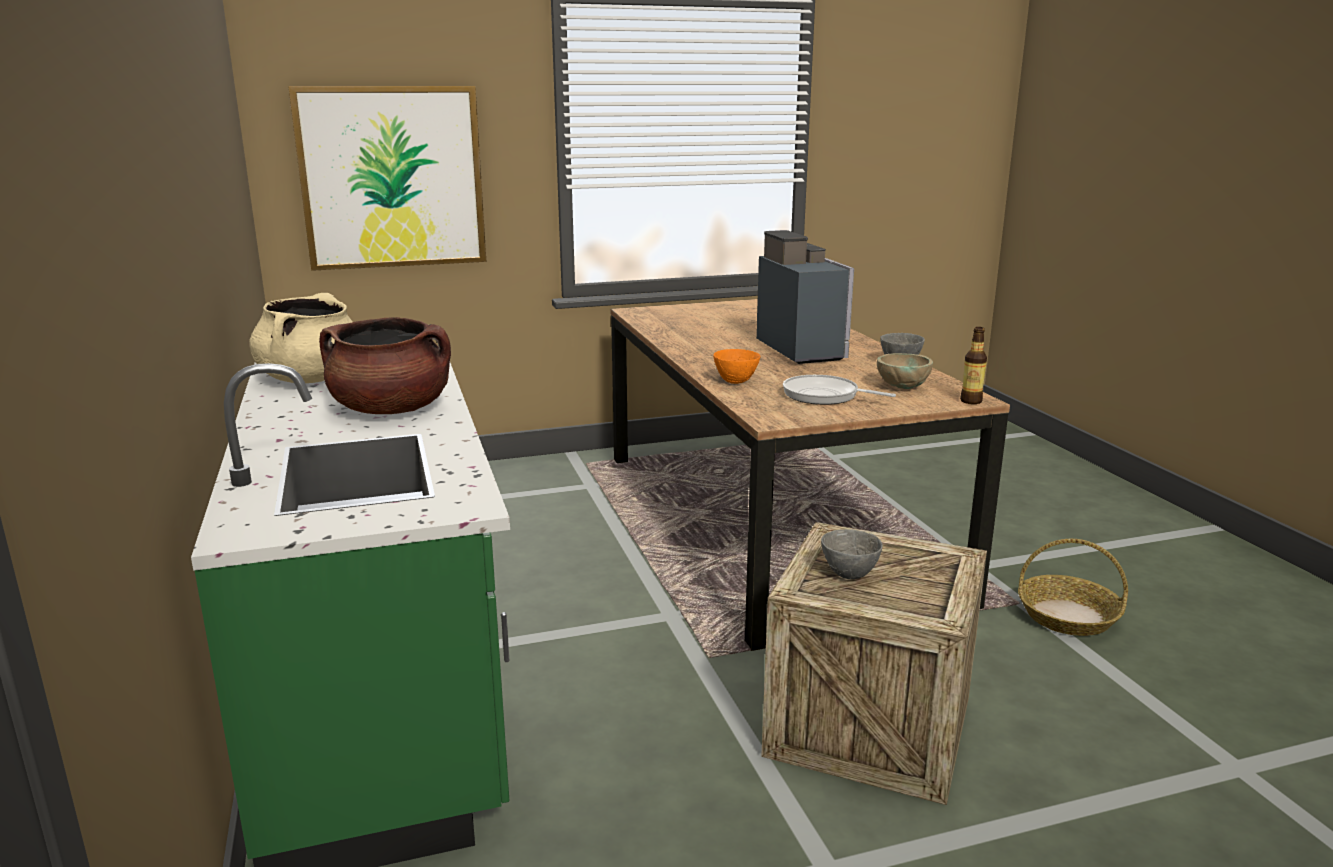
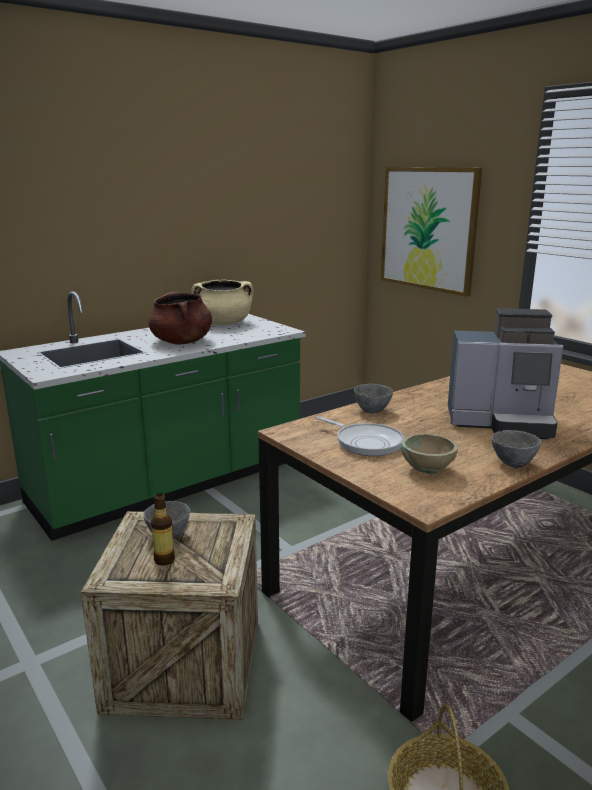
camera: 70 degrees right, 0 degrees up
orange bowl [713,349,761,384] -> grey bowl [354,384,393,413]
coffee machine [756,230,854,364] -> coffee machine turned 45 degrees clockwise [448,308,563,439]
frying pan [783,375,896,405] -> frying pan turned 120 degrees clockwise [316,416,404,456]
bottle [960,327,987,404] -> bottle moved to [151,493,175,566]

